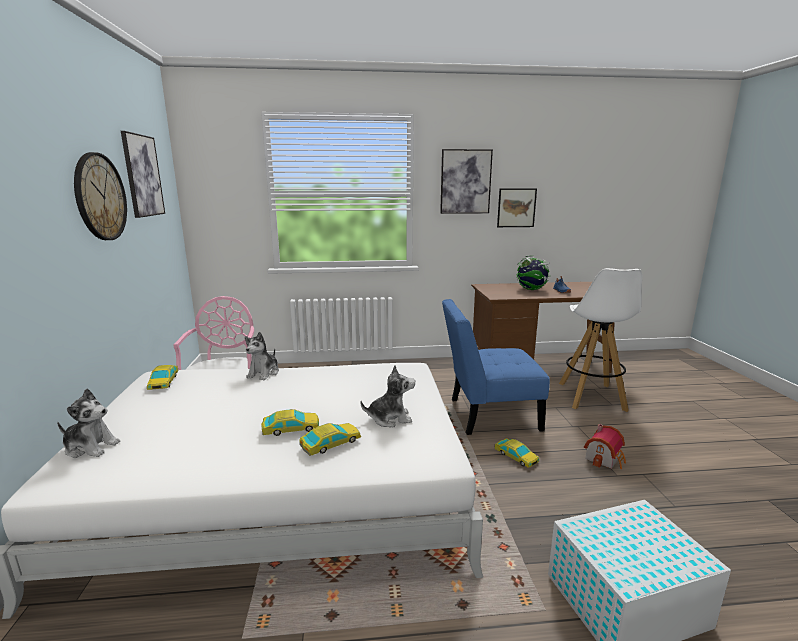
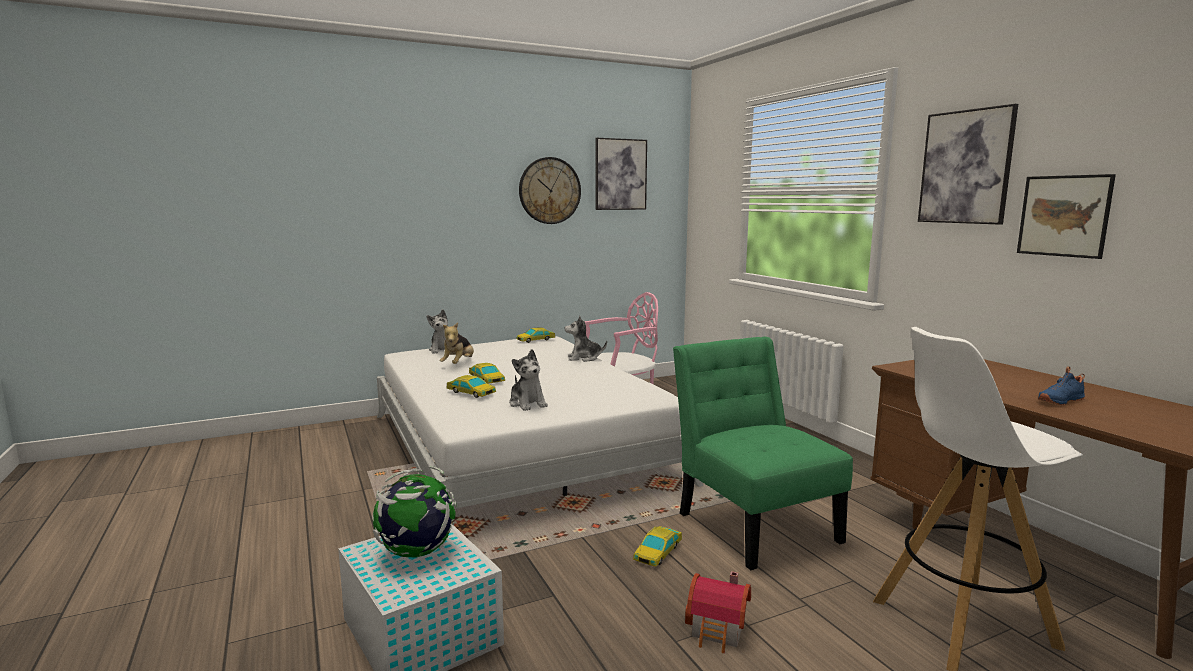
camera: 70 degrees right, 5 degrees down
blue chair [442,299,550,435] -> green chair [673,337,853,570]
globe [516,255,551,290] -> globe moved to [373,466,456,558]
none -> plush toy [440,323,474,364]

